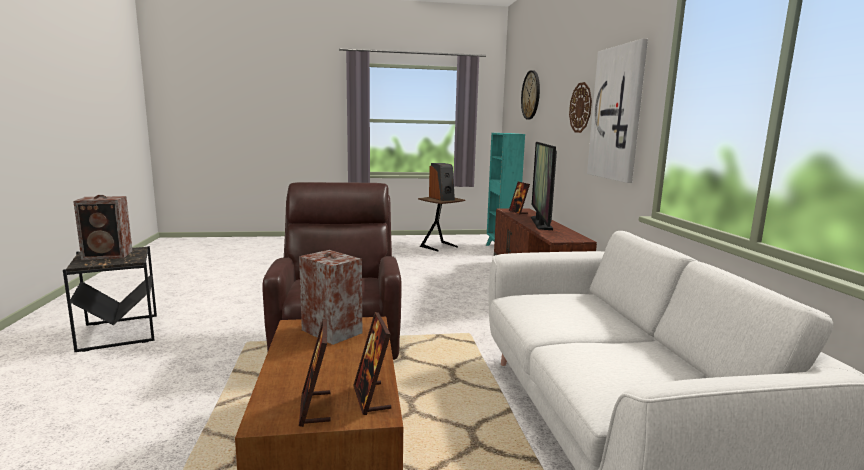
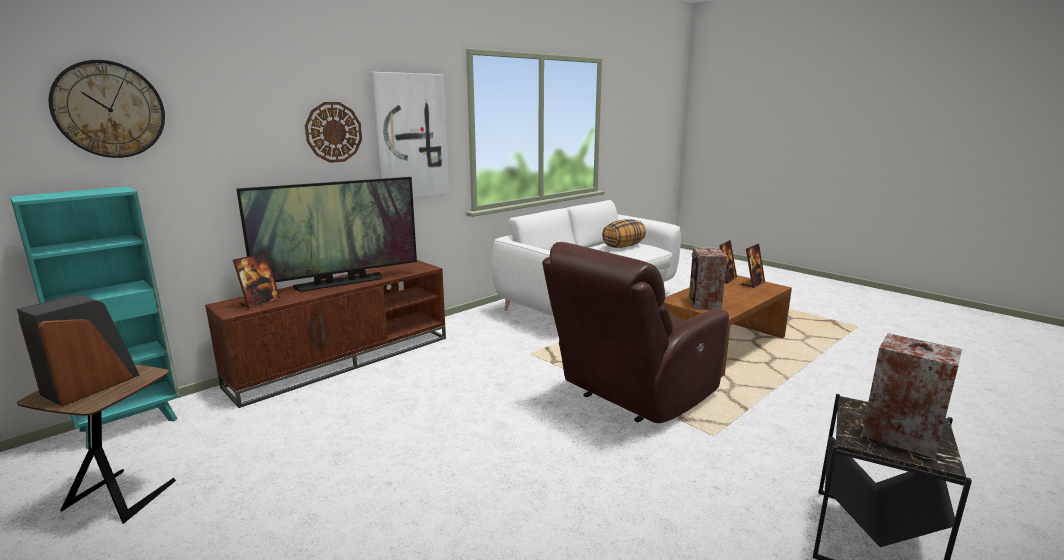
camera: 125 degrees left, 5 degrees up
none -> pillow [602,219,646,248]

